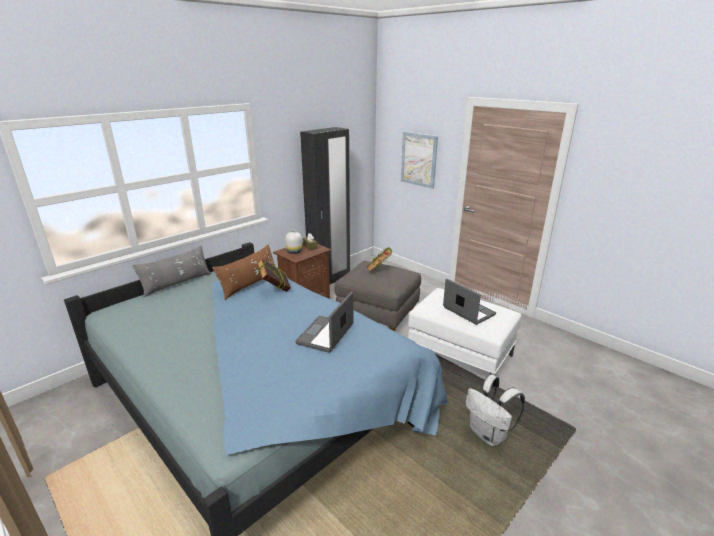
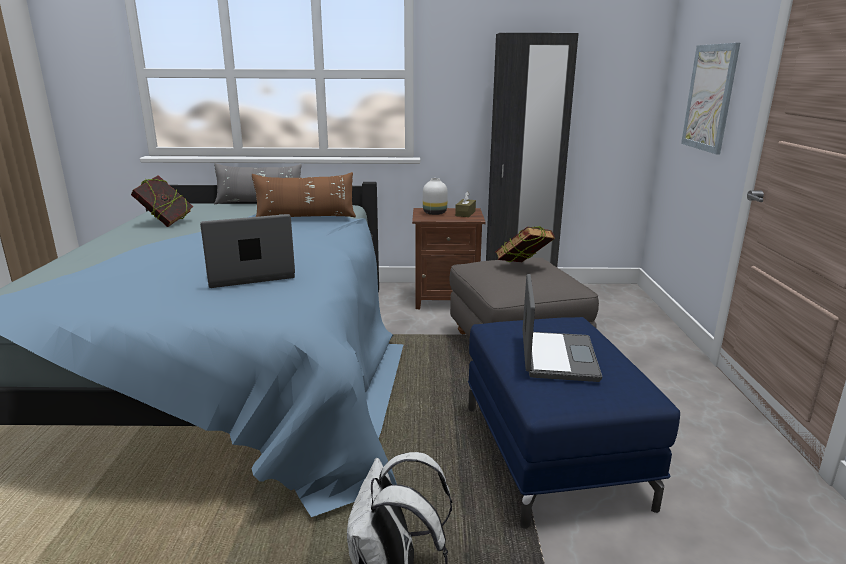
camera: 45 degrees right, 5 degrees down
book [257,259,291,292] -> book moved to [131,175,193,227]
white ottoman [408,288,521,388] -> blue ottoman [468,317,680,529]

